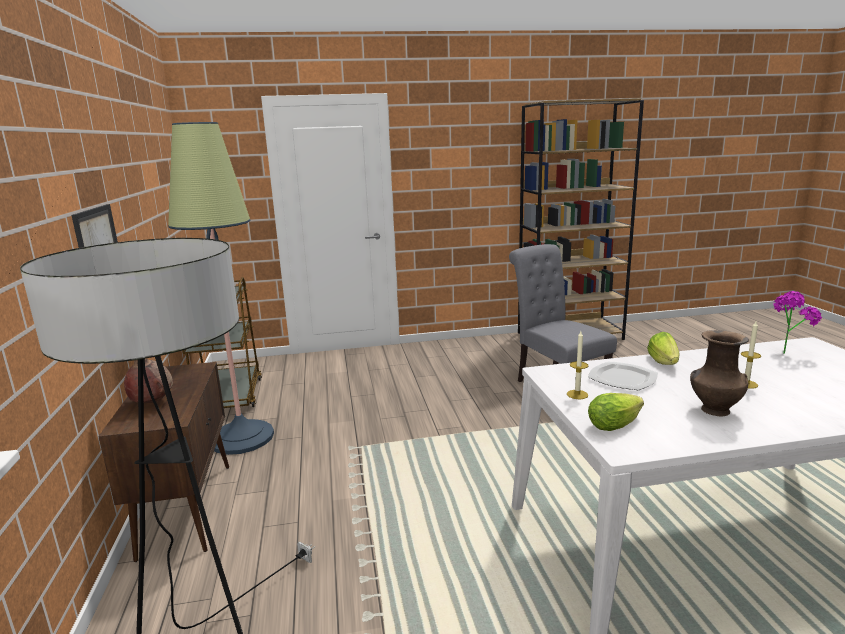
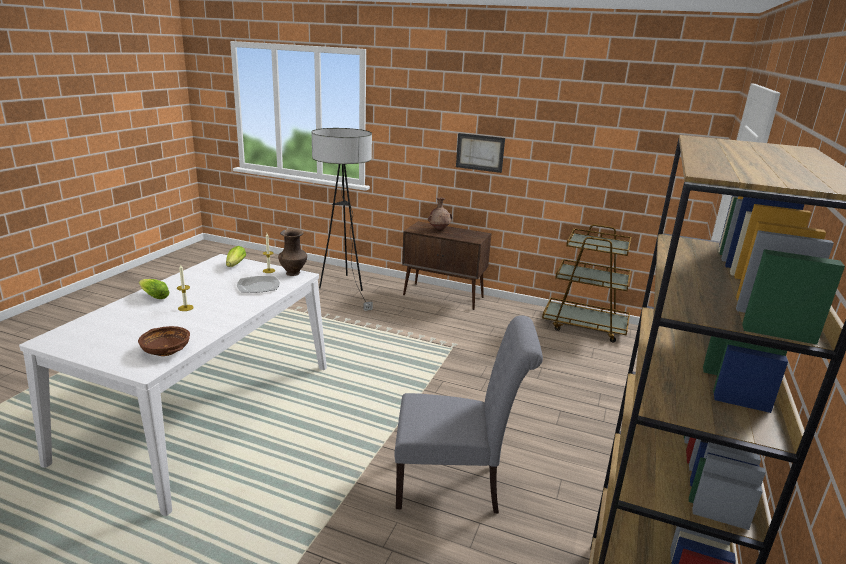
camera: 120 degrees right, 5 degrees up
floor lamp [168,122,274,455] -> none
lettuce [647,332,679,365] -> lettuce moved to [139,279,170,299]
brown vase [690,330,749,416] -> brown vase moved to [278,229,307,276]
potted plant [774,291,822,354] -> brown bowl [138,326,190,356]

